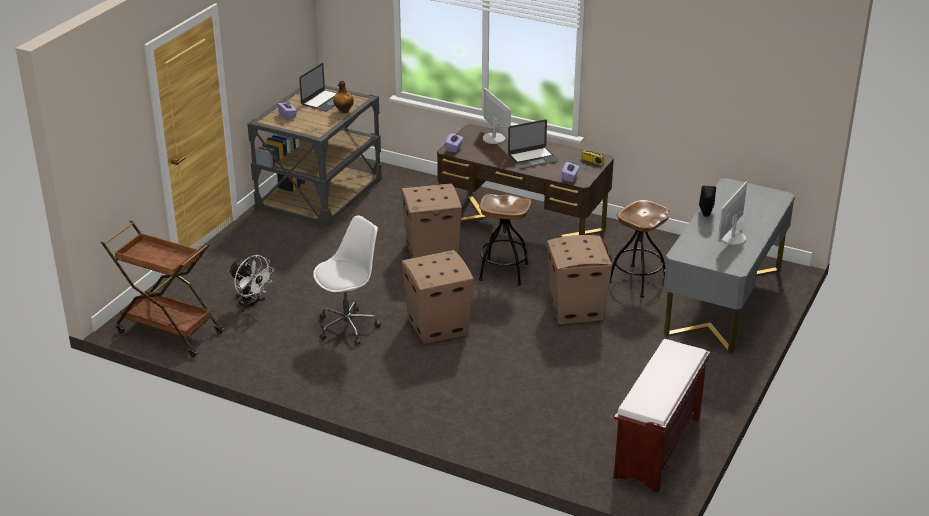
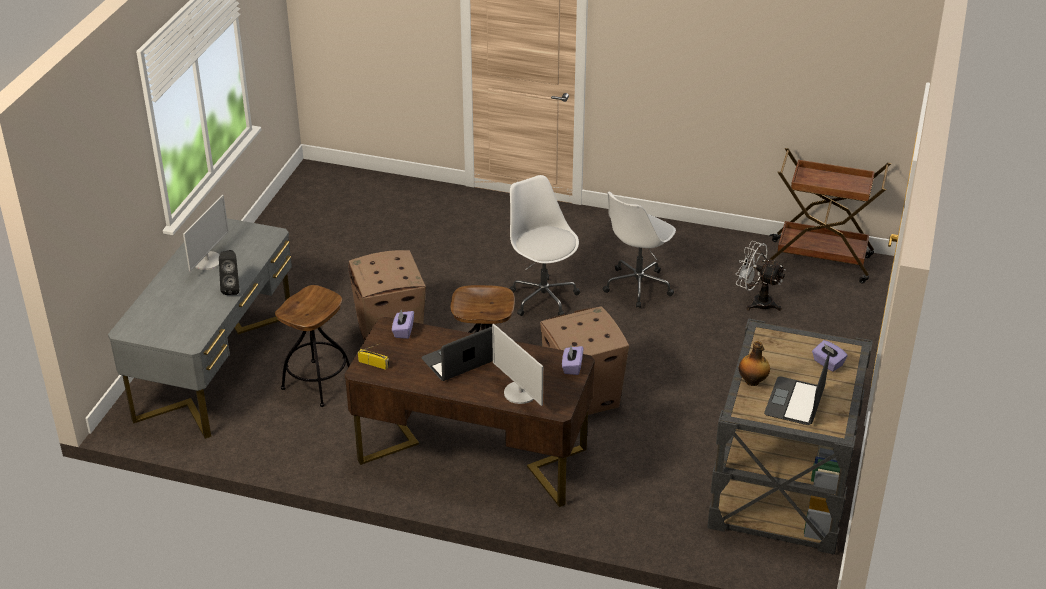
camera: 170 degrees right, 5 degrees up
cardboard box [402,250,474,344] -> white office chair [509,175,580,316]
brown bench [614,339,710,493] -> none

